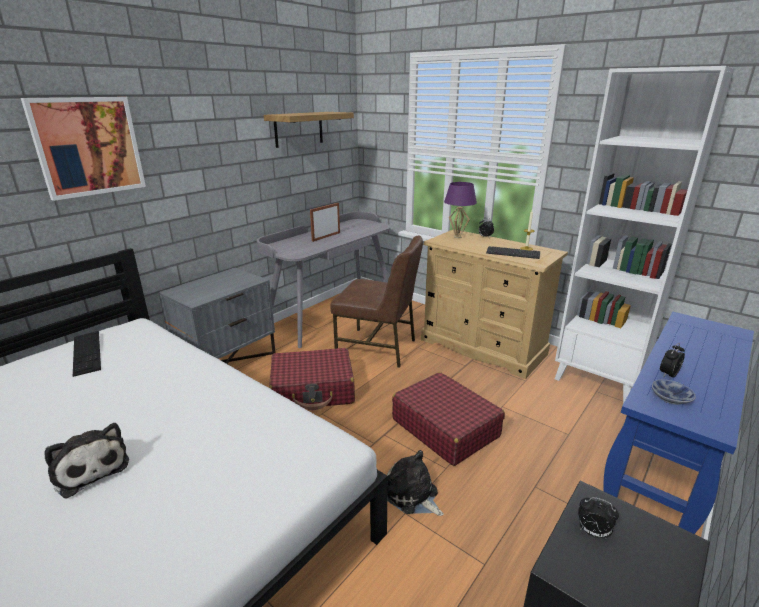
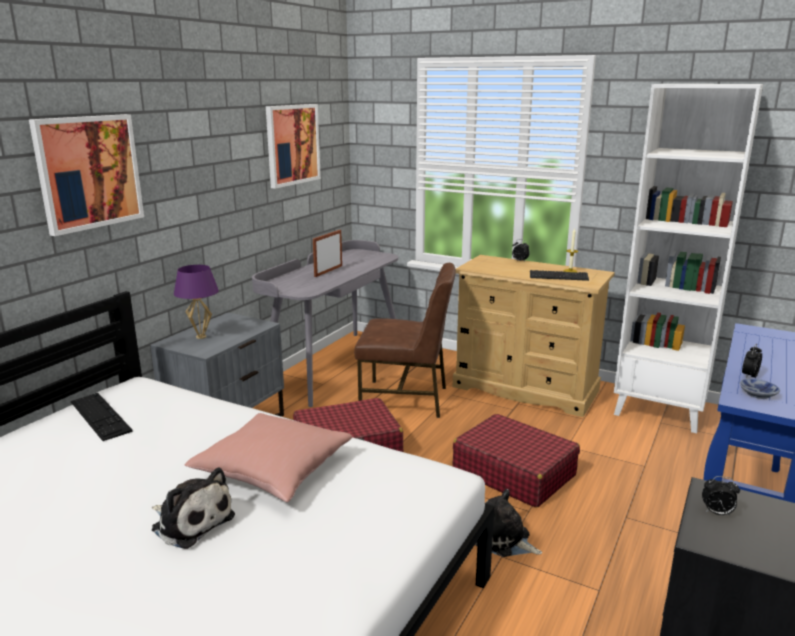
camera: 10 degrees left, 5 degrees down
shelf [264,112,354,148] -> picture [266,104,321,189]
purple table lamp [444,182,477,238] -> purple table lamp moved to [174,265,219,339]
none -> pink pillow [185,413,352,502]

